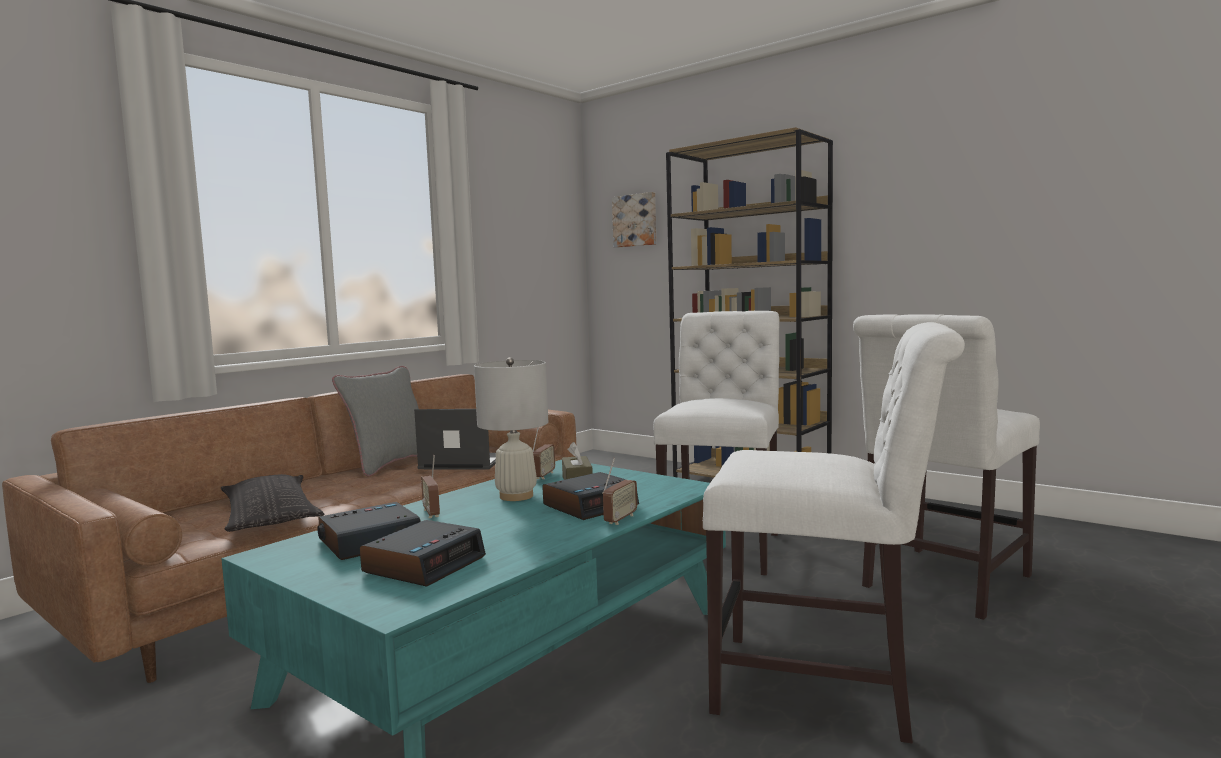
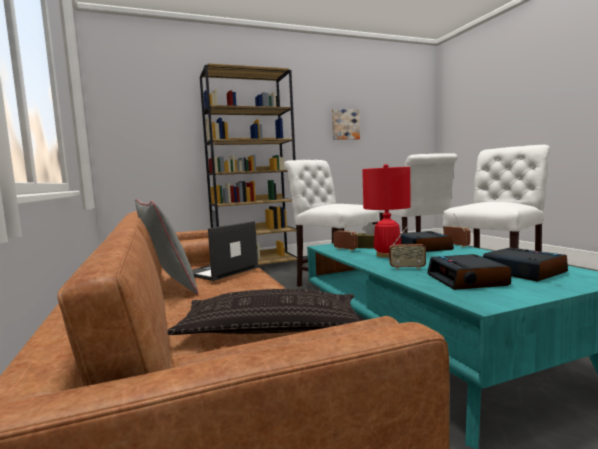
camera: 60 degrees left, 0 degrees up
white table lamp [474,358,548,501] -> red table lamp [362,164,411,258]
picture [612,192,656,248] -> picture moved to [332,109,360,140]

